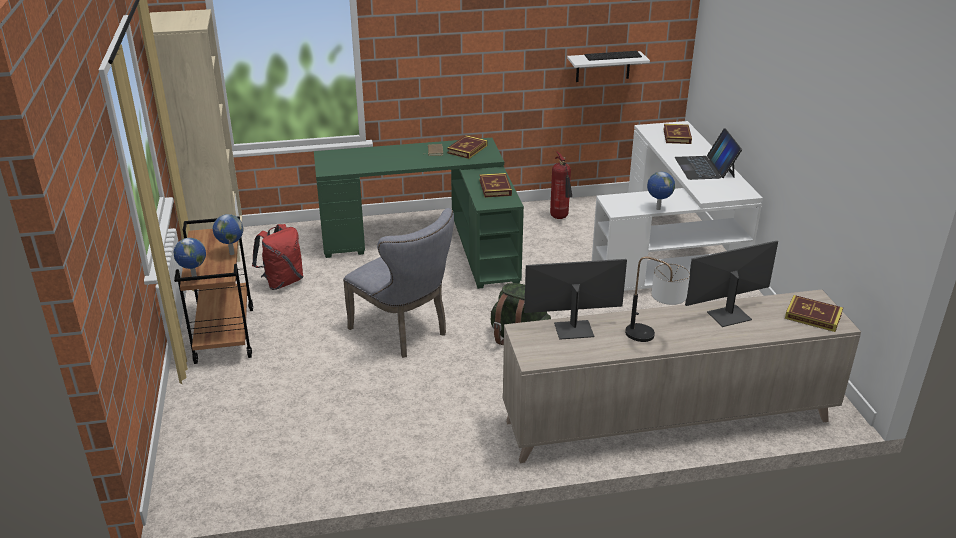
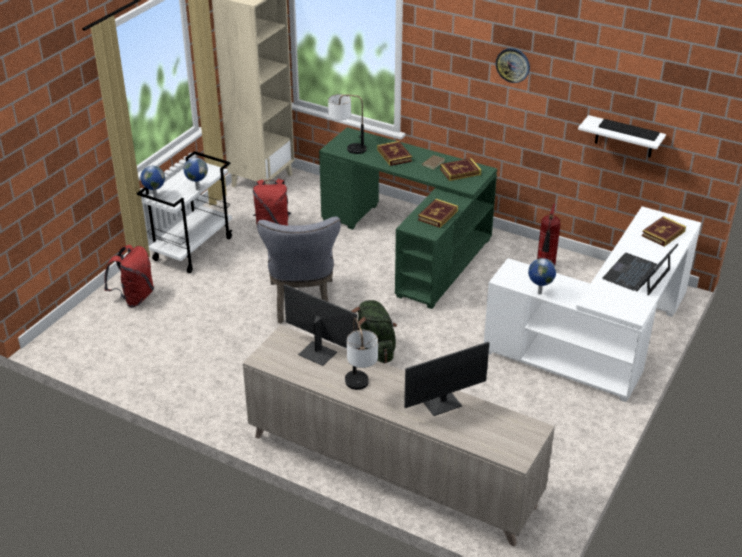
camera: 40 degrees right, 5 degrees up
brown cart [174,216,253,364] -> white cart [137,151,233,273]
monitor [685,241,778,327] -> monitor turned 135 degrees clockwise [404,342,489,416]
book [785,295,843,332] -> book moved to [377,141,412,166]
none -> red backpack [104,245,154,307]
none -> table lamp [328,94,367,154]
none -> wall clock [496,48,530,83]

